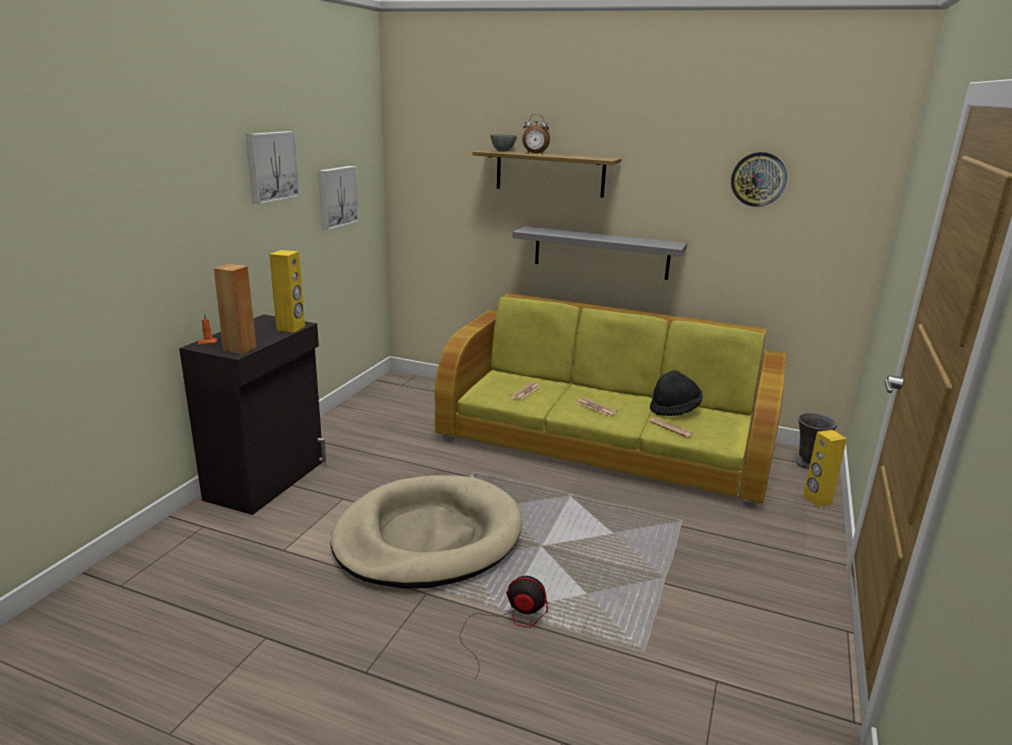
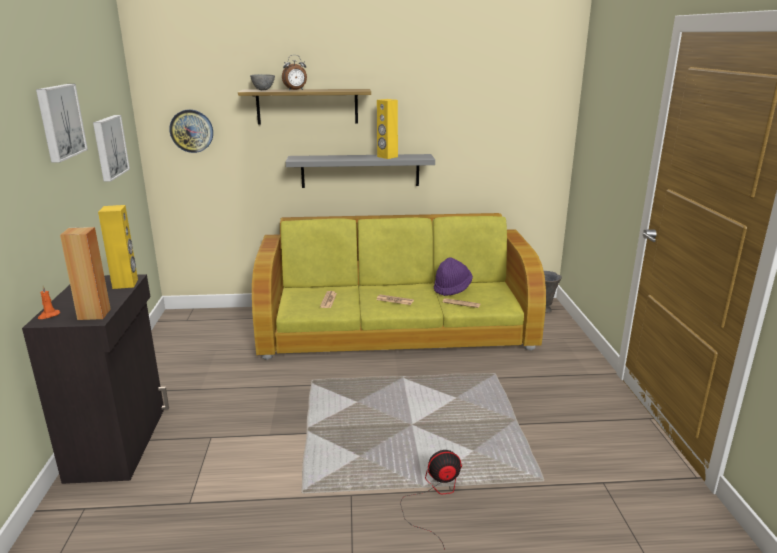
camera: 25 degrees left, 0 degrees up
beige dog bed [331,475,522,589] -> none
black hat [650,370,703,416] -> purple hat [434,257,473,296]
wall clock [731,152,787,207] -> wall clock moved to [169,109,213,153]
yellow speaker [803,430,847,507] -> yellow speaker moved to [377,99,398,159]

